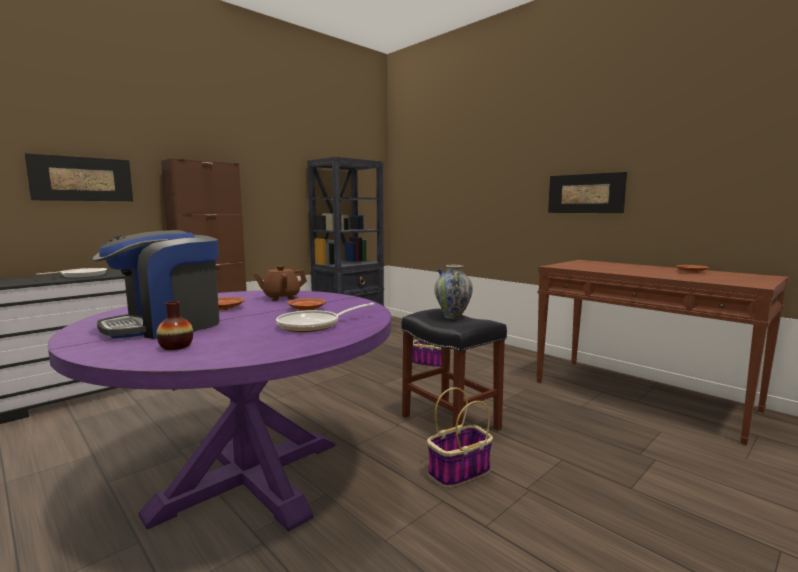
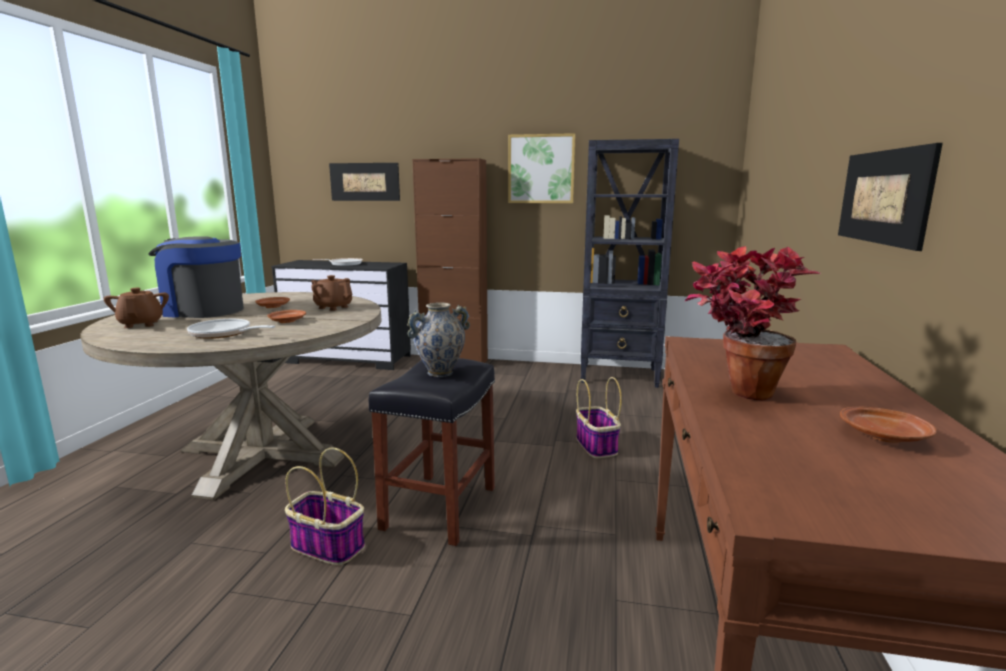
camera: 55 degrees right, 5 degrees up
purple dining table [48,290,391,532] -> beige dining table [80,292,381,500]
vase [156,301,193,350] -> brown teapot [104,288,169,328]
none -> picture [508,133,576,203]
none -> potted plant [684,246,821,400]

